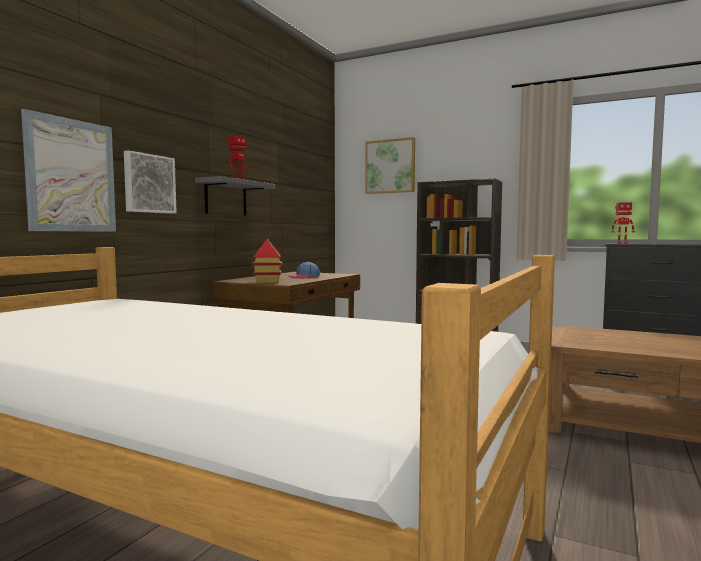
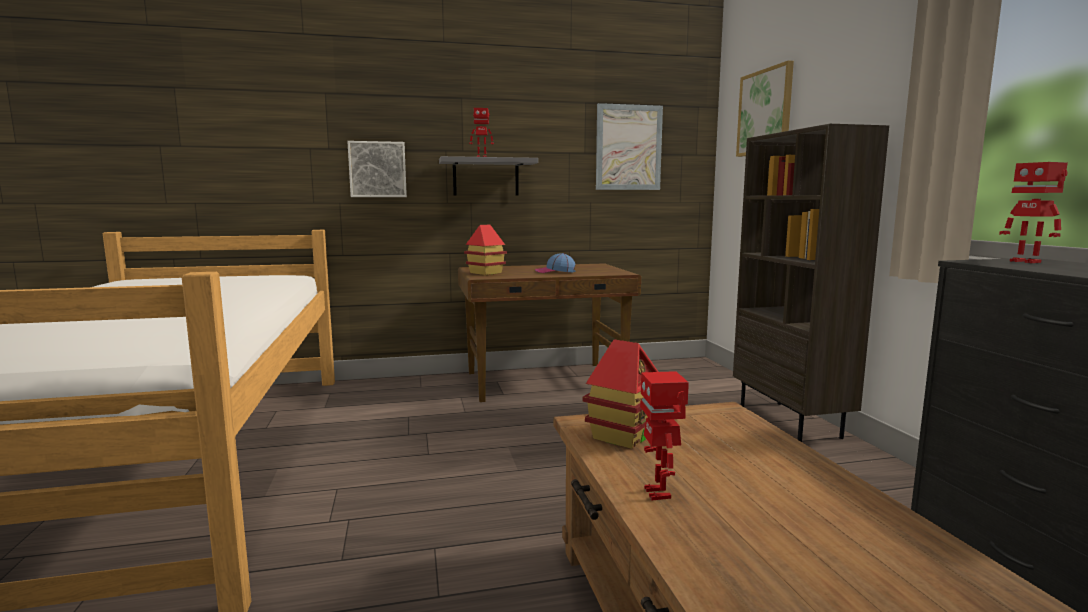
camera: 50 degrees right, 5 degrees up
picture [21,109,116,232] -> picture moved to [596,103,663,190]
none -> toy house [583,339,658,449]
none -> toy robot [640,371,689,501]

